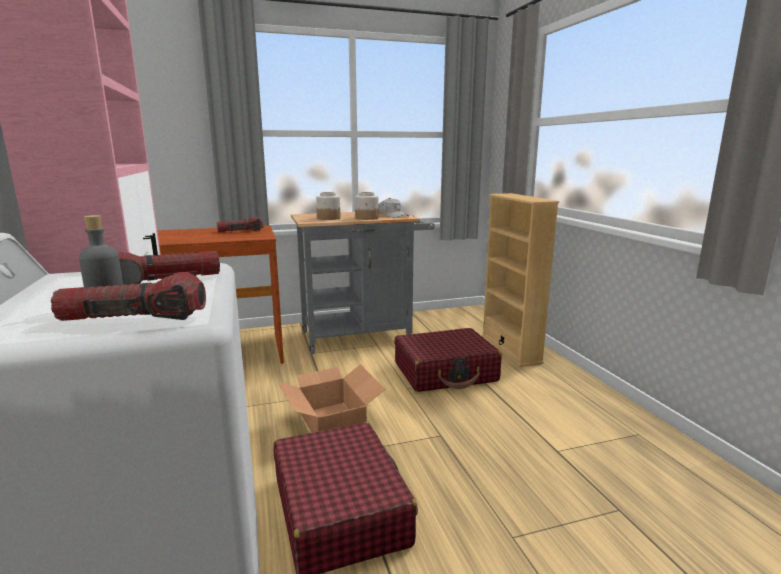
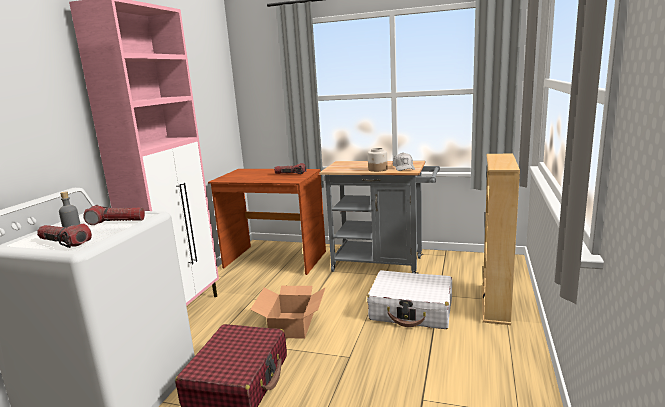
camera: 35 degrees right, 0 degrees up
jar [316,192,341,220] -> none
red suitcase [395,328,501,392] -> white suitcase [367,270,452,329]

